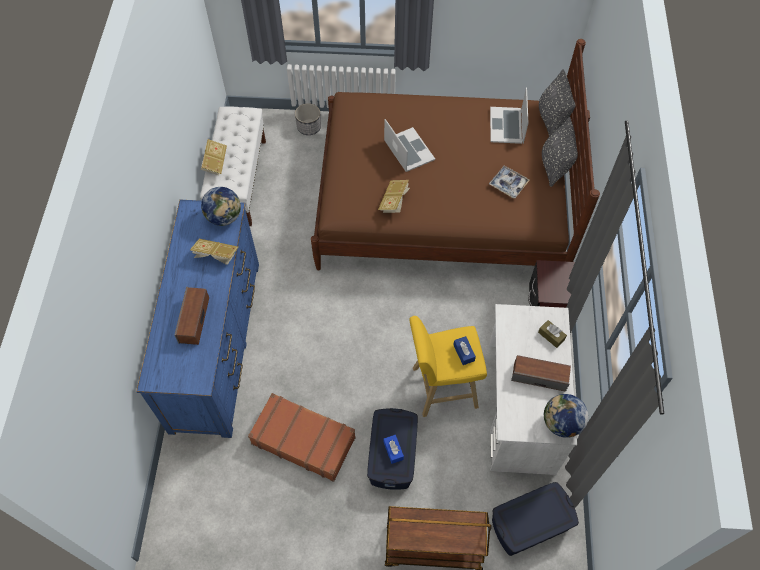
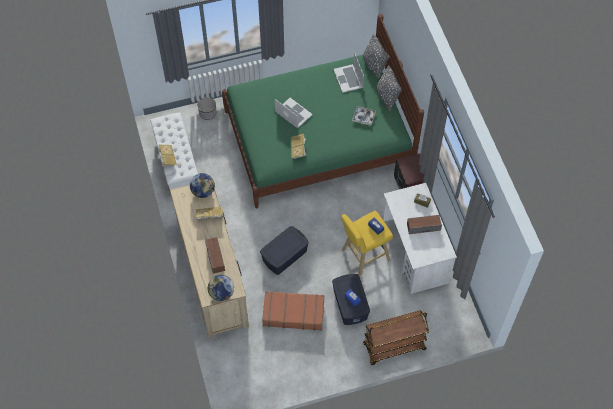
camera: 20 degrees left, 0 degrees up
blue dresser [136,200,259,438] -> beige dresser [170,184,249,338]
brown bed [311,39,600,270] -> green bed [222,14,424,209]
blue storage box [492,482,579,556] -> blue storage box moved to [260,226,309,275]
globe [544,394,588,438] -> globe moved to [208,275,234,301]

